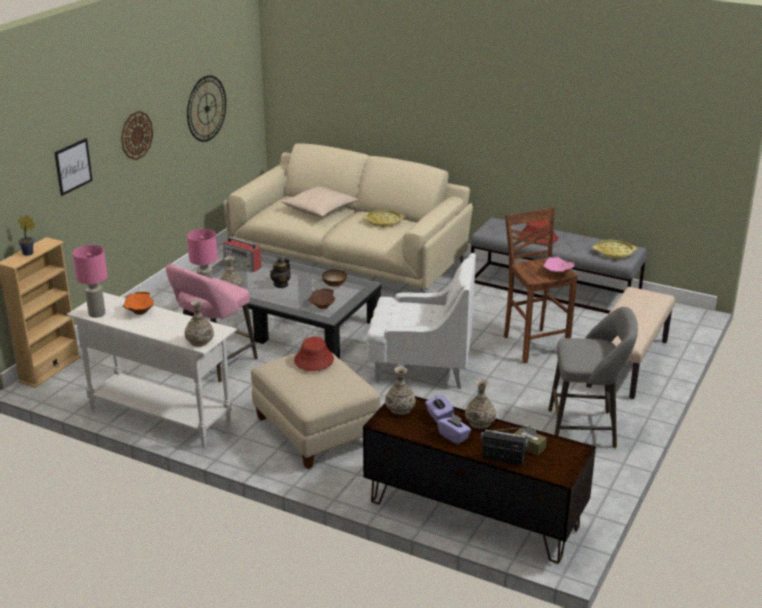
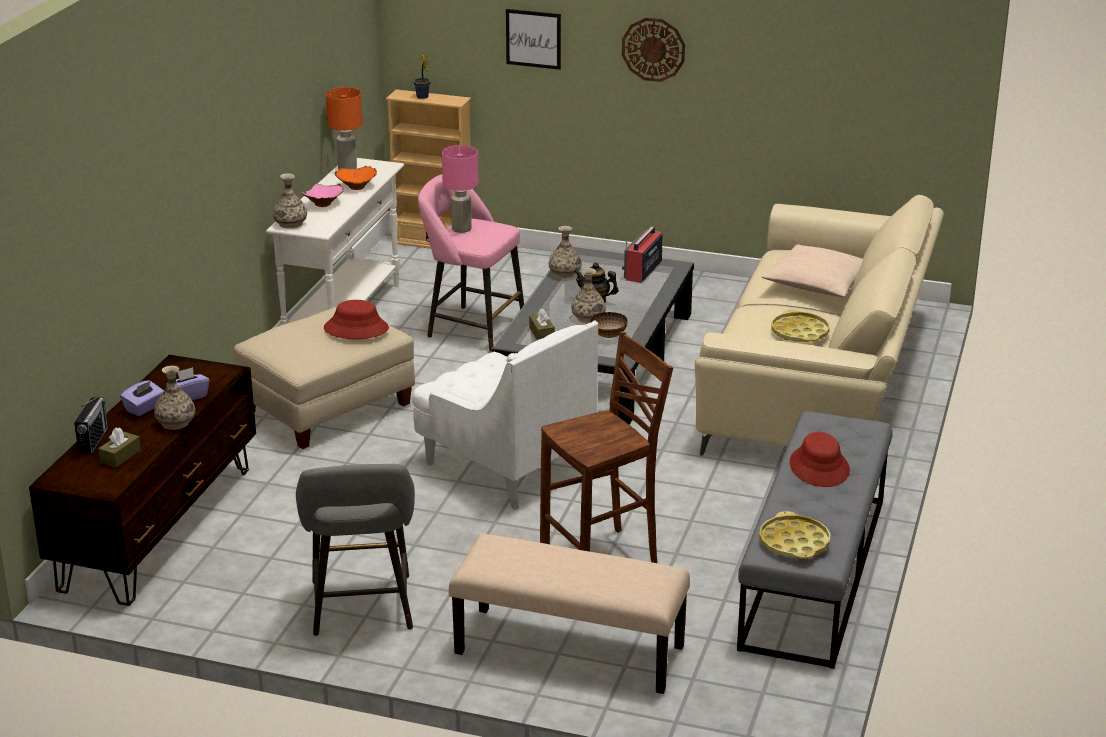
camera: 80 degrees right, 0 degrees up
pink table lamp [73,245,108,318] -> orange table lamp [326,87,363,169]
wall clock [187,75,226,142] -> none
brown bowl [307,288,335,309] -> brown tissue box [529,309,555,340]
white armchair [367,253,476,389] -> white armchair turned 45 degrees counterclockwise [412,321,598,510]
vase [385,366,416,415] -> vase moved to [571,268,606,324]
pink bowl [543,256,575,277] -> pink bowl moved to [302,183,344,207]

